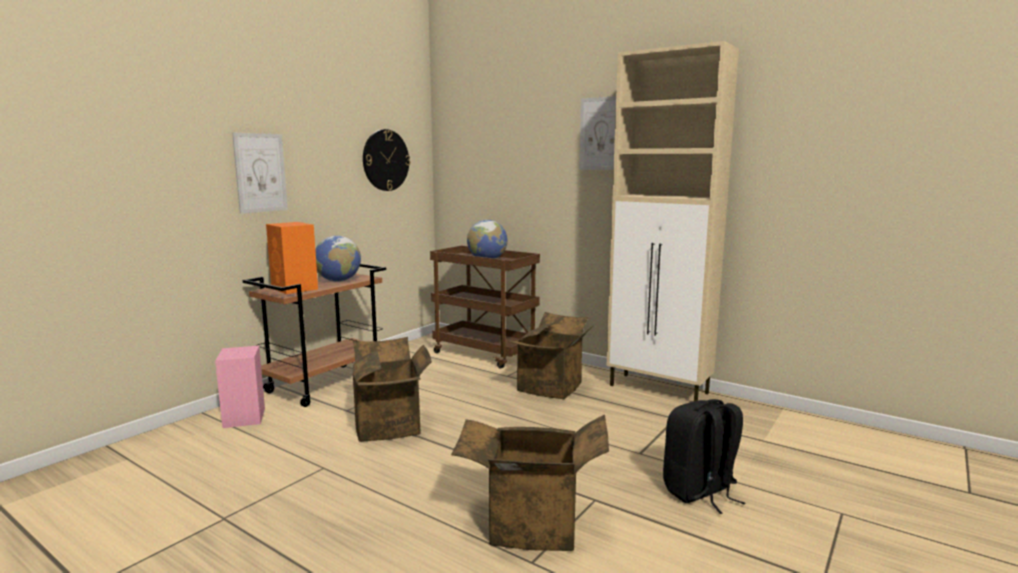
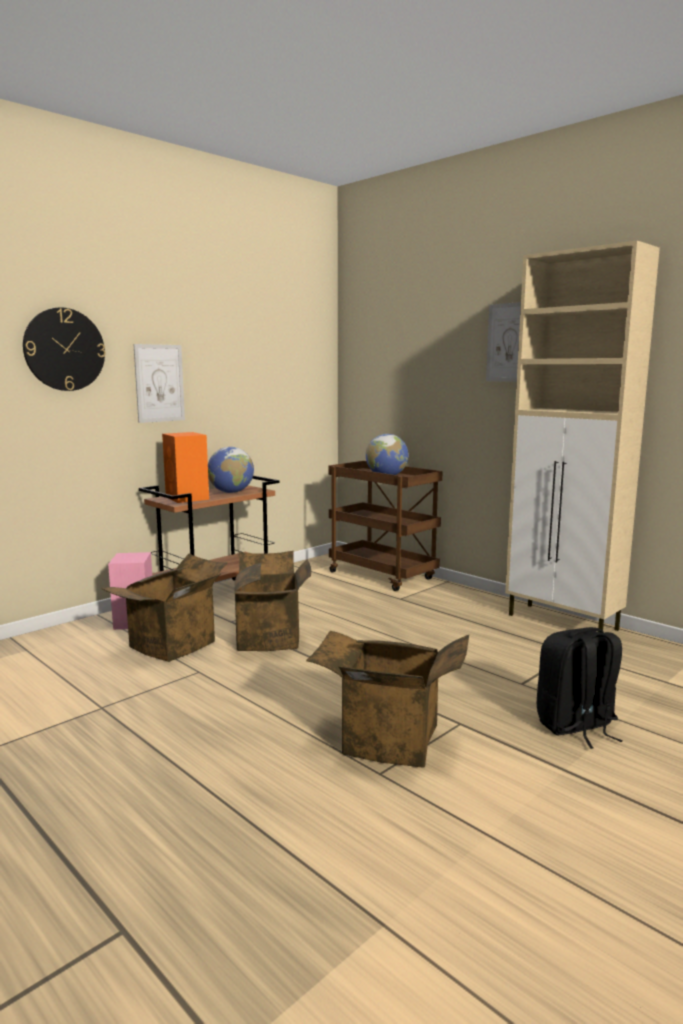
camera: 10 degrees right, 0 degrees up
wall clock [363,129,410,191] -> wall clock moved to [23,307,106,391]
cardboard box [508,312,593,399] -> cardboard box moved to [101,554,228,662]

